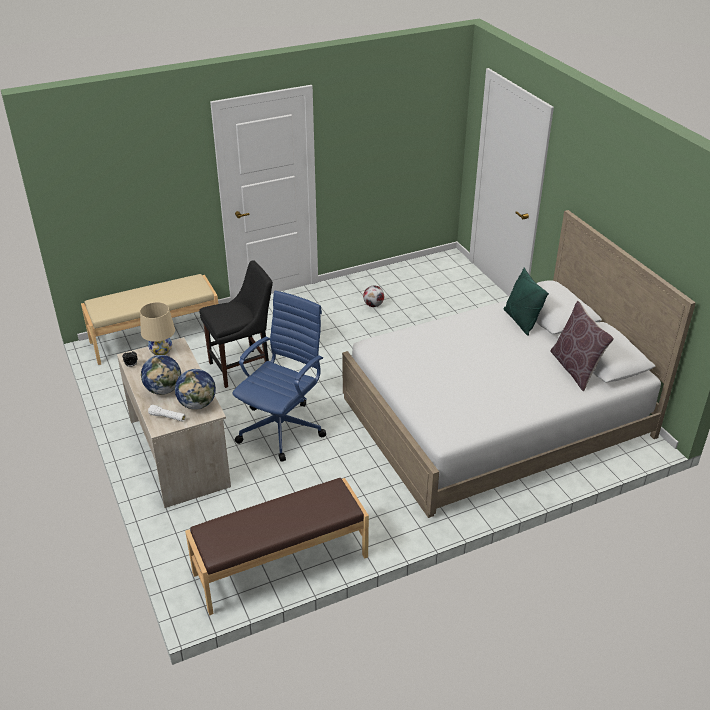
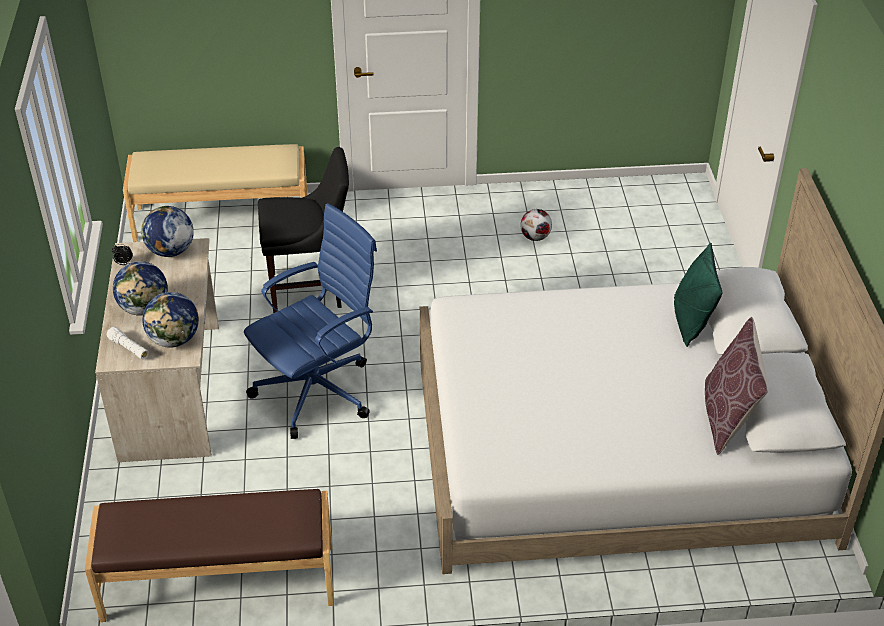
camera: 20 degrees right, 5 degrees up
beige table lamp [140,302,175,355] -> globe [141,206,194,257]

